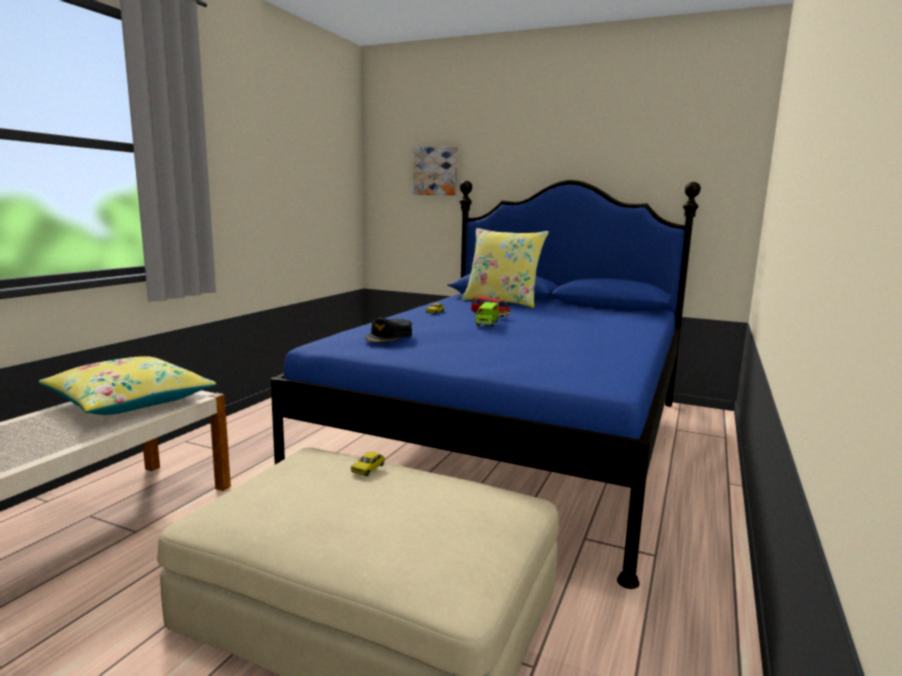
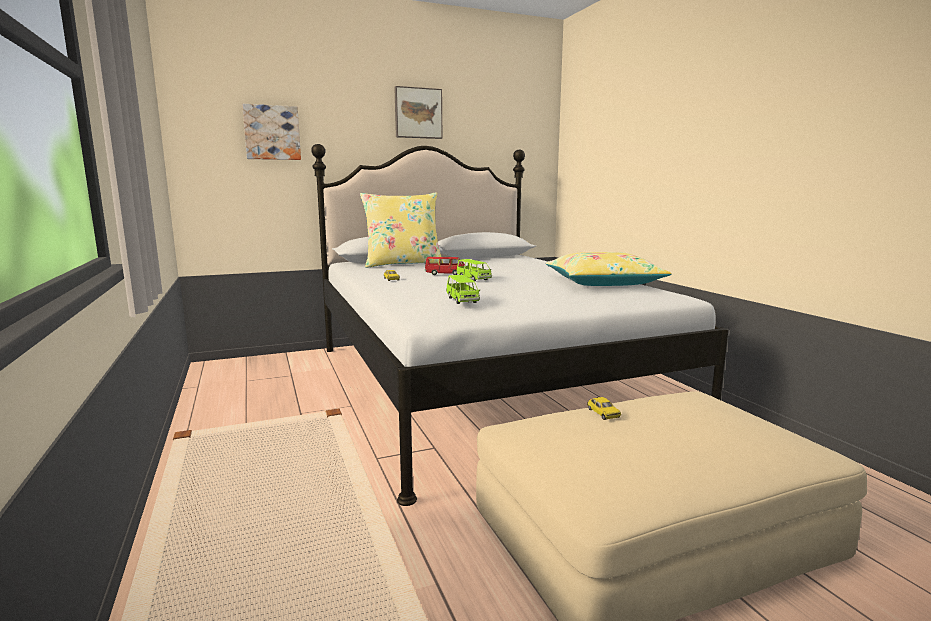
camera: 45 degrees left, 0 degrees up
yellow pillow [39,356,216,415] -> yellow pillow moved to [546,252,672,286]
blue bed [271,180,701,589] -> white bed [311,144,729,506]
black cap [365,318,412,343] -> green toy car [446,275,480,304]
none -> picture [394,86,442,139]

